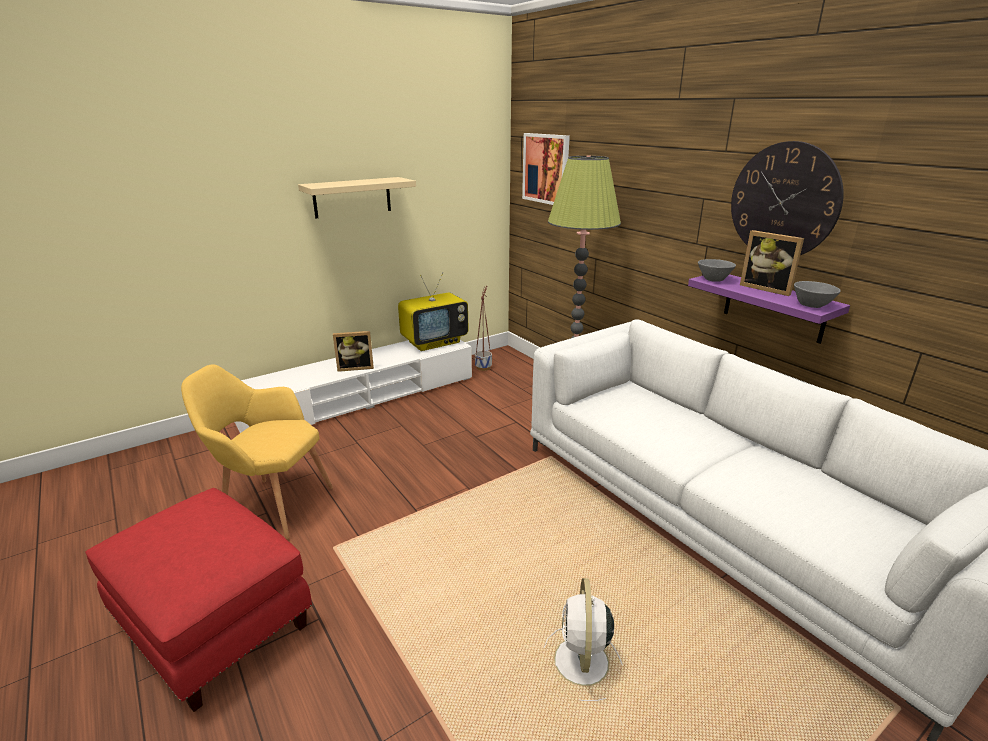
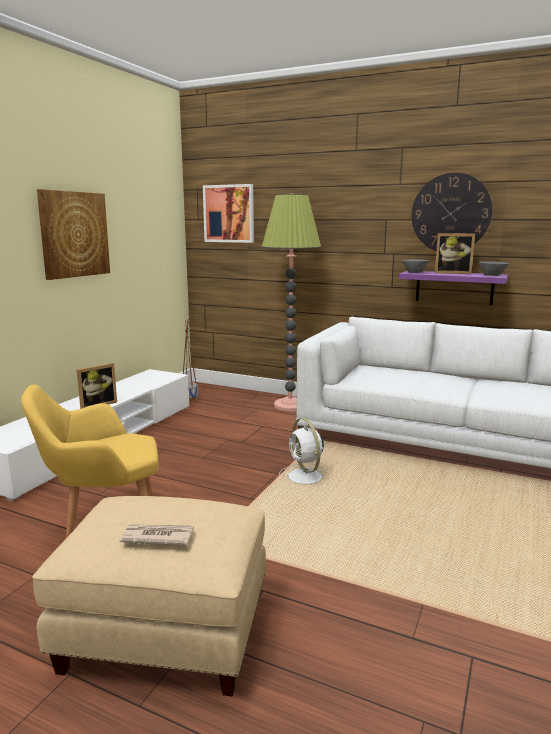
camera: 30 degrees left, 10 degrees down
red ottoman [85,488,312,712] -> beige ottoman [32,496,266,696]
beige shelf [298,177,416,218] -> picture [37,189,110,280]
television [398,272,469,351] -> none
white fan [544,578,623,701] -> white fan moved to [279,418,328,488]
none -> newspaper [119,524,194,545]

